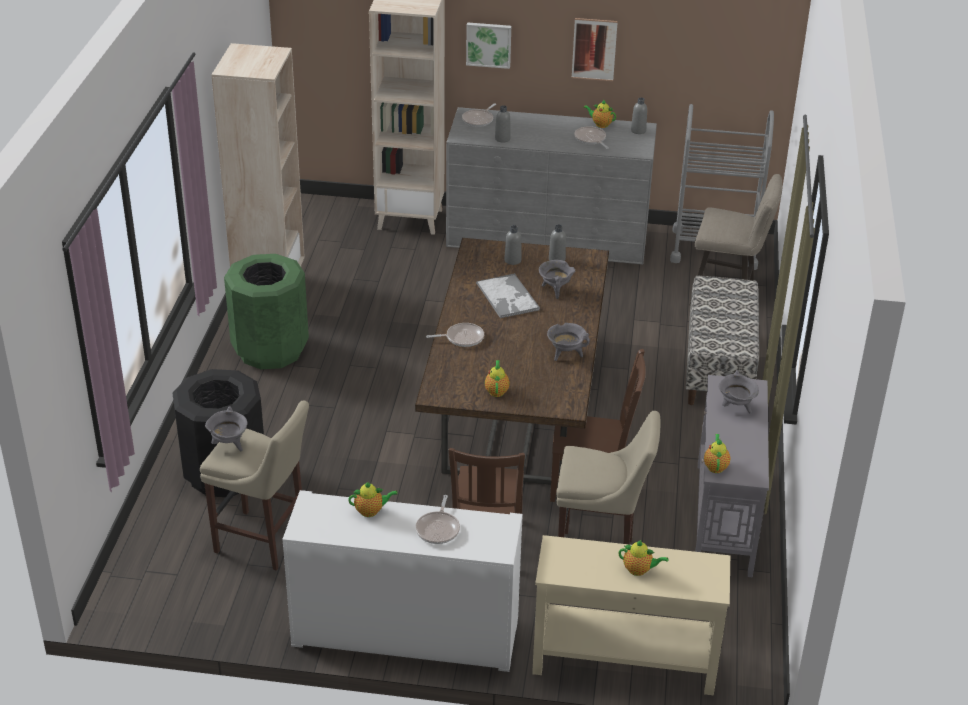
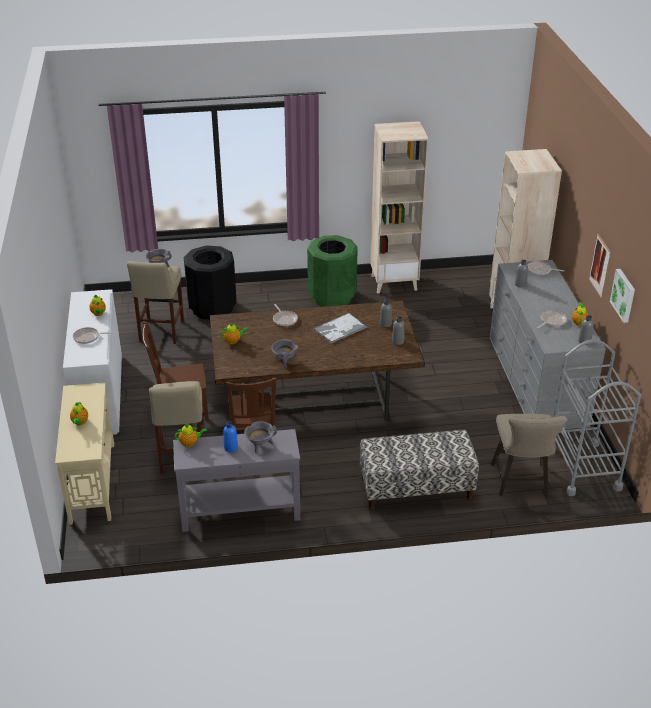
camera: 75 degrees right, 0 degrees up
picture [466,22,511,69] -> picture moved to [610,269,635,323]
grey cooking pot [539,260,575,299] -> none
none -> blue bottle [223,421,238,452]

